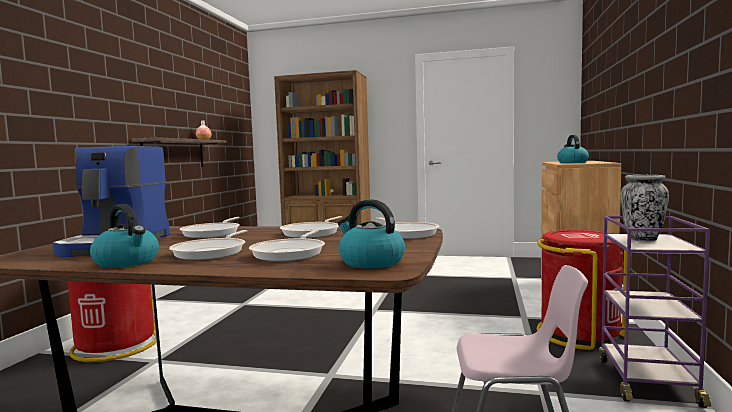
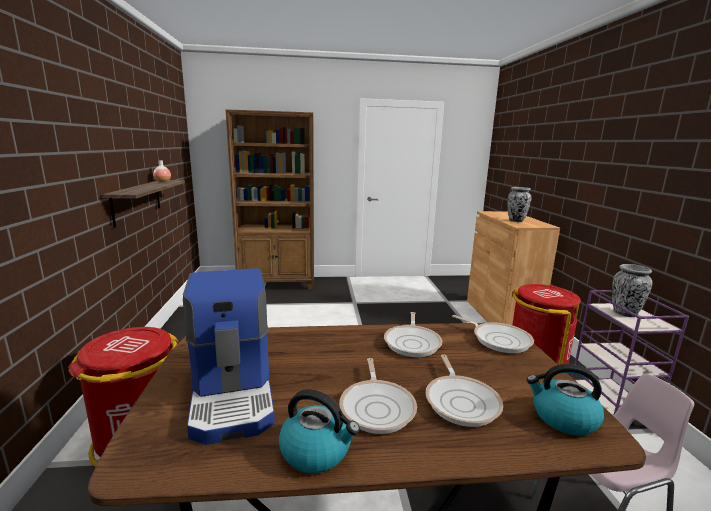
camera: 20 degrees left, 10 degrees up
frying pan [179,217,240,238] -> none
kettle [557,135,589,163] -> vase [508,187,531,222]

